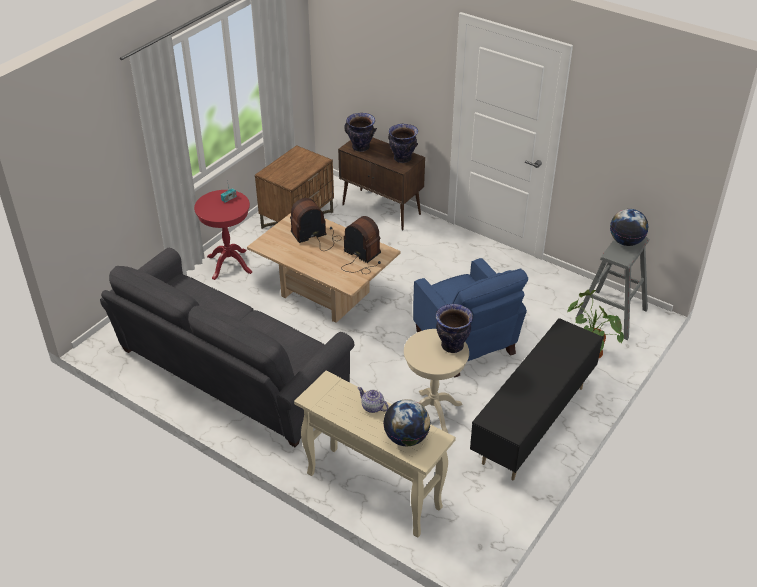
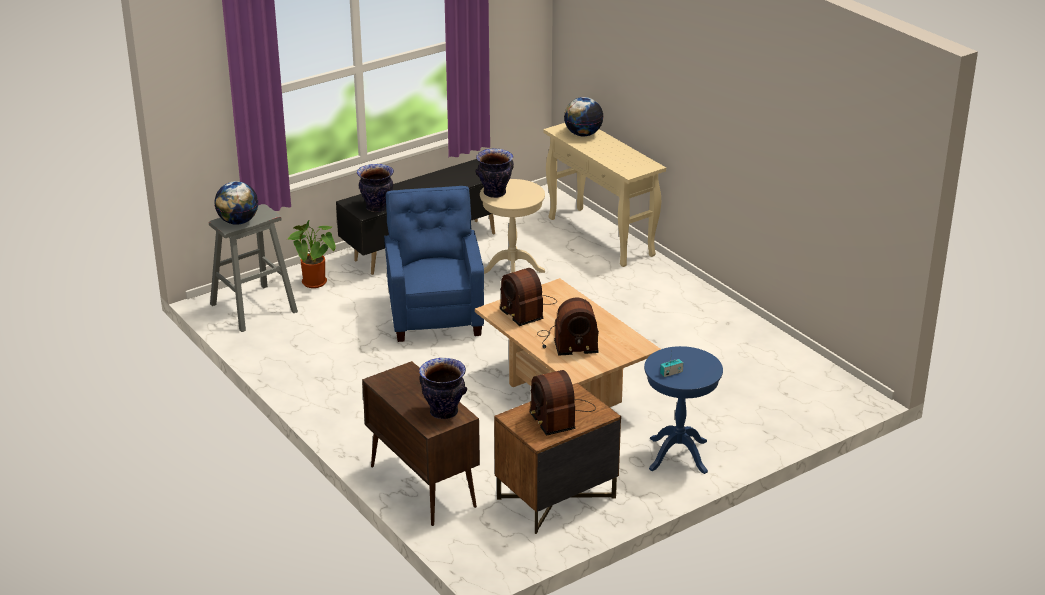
camera: 160 degrees left, 10 degrees down
grey sofa [100,248,354,447] -> none
red side table [194,190,252,280] -> blue side table [644,346,723,474]
teapot [358,387,389,413] -> none
vase [388,123,418,163] -> vase moved to [357,164,394,212]
none -> radio [529,370,596,436]

